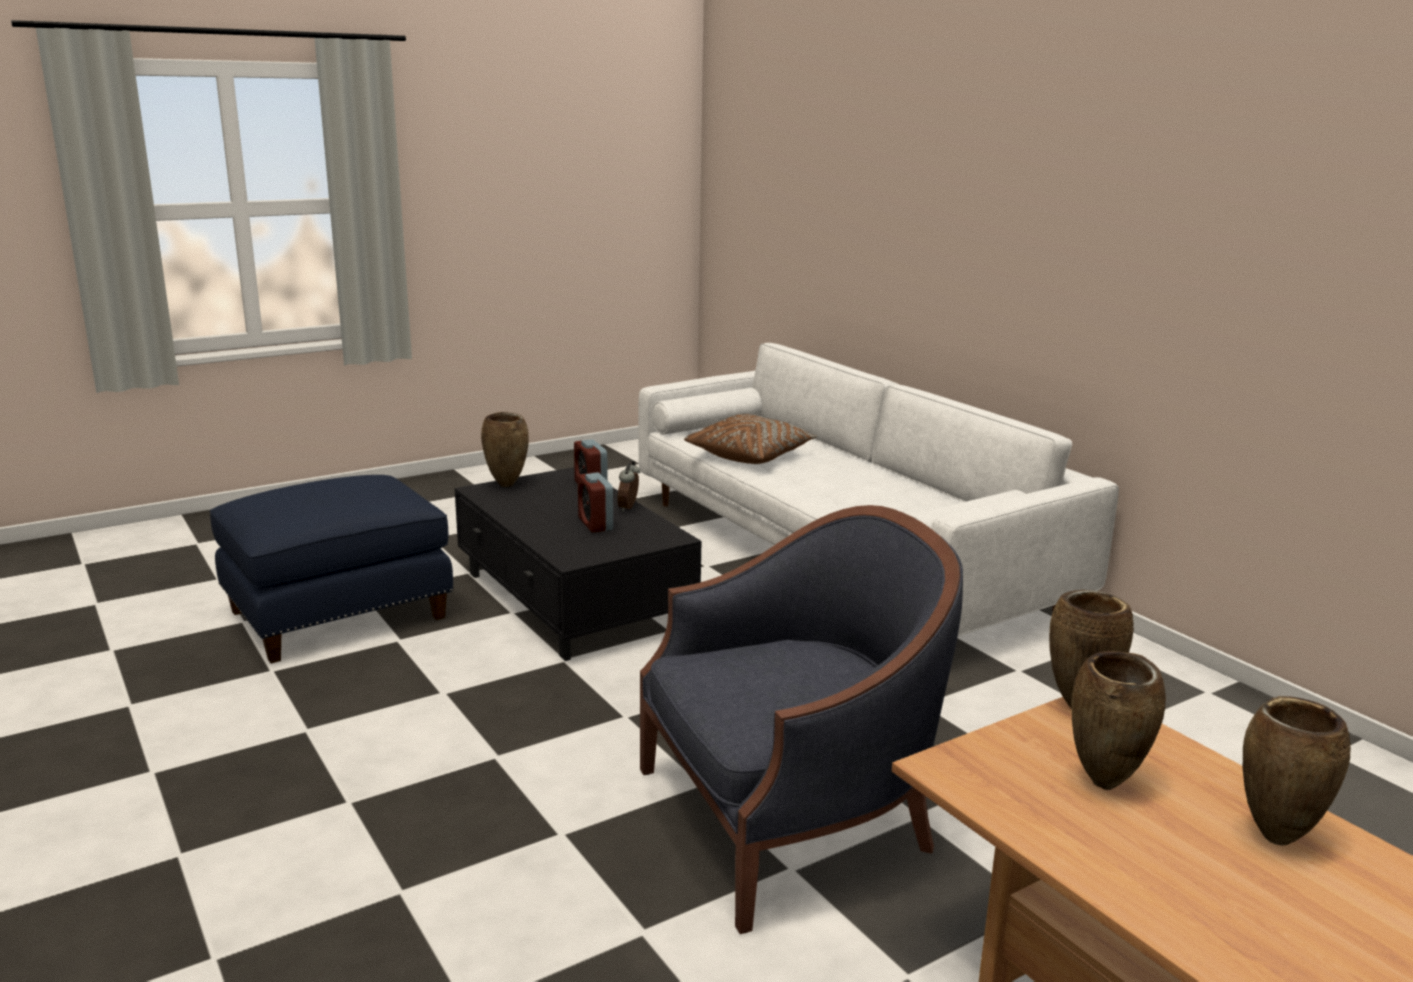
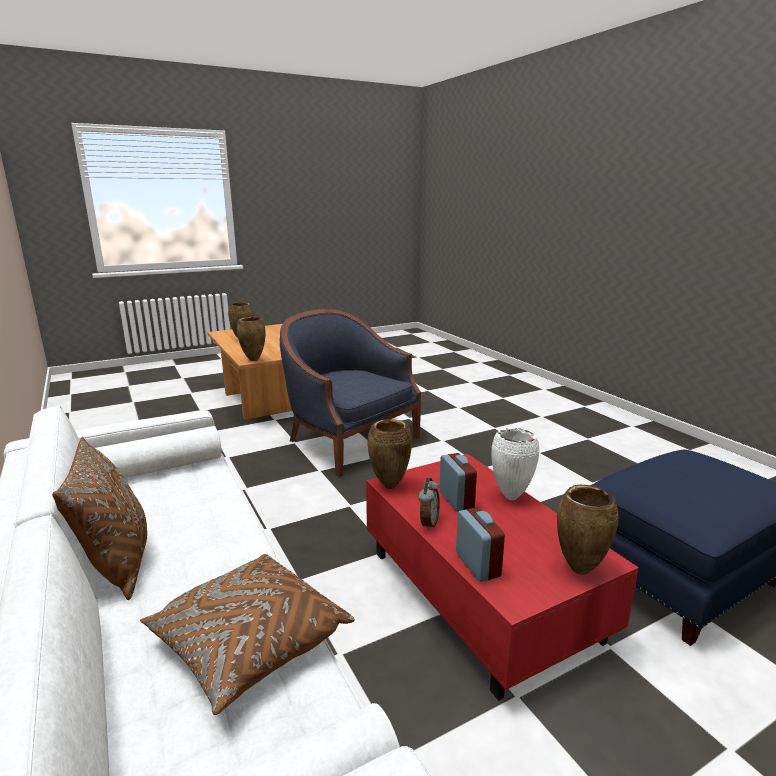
camera: 175 degrees left, 0 degrees up
black coffee table [455,467,701,661] -> red coffee table [366,454,639,701]
blue armchair [640,505,963,934] -> blue armchair turned 60 degrees clockwise [280,309,421,477]
brown vase [1071,651,1166,790] -> brown vase moved to [367,419,412,489]
none -> brown pillow [52,437,147,600]
none -> white vase [491,428,539,500]

